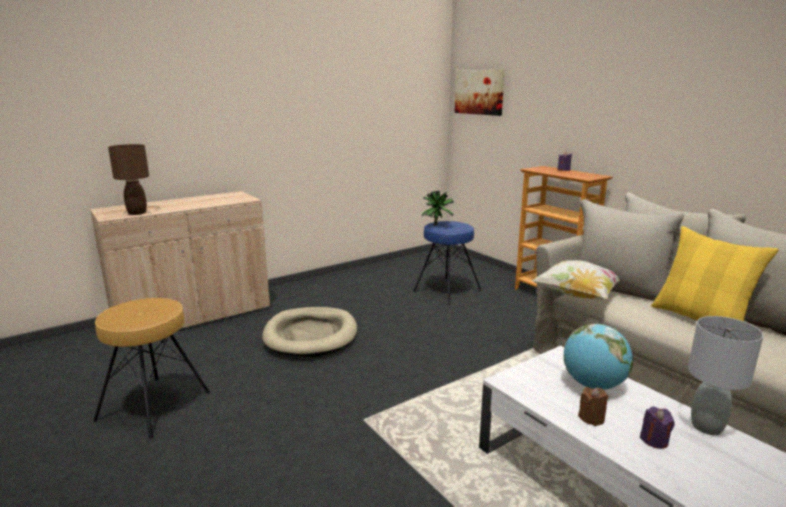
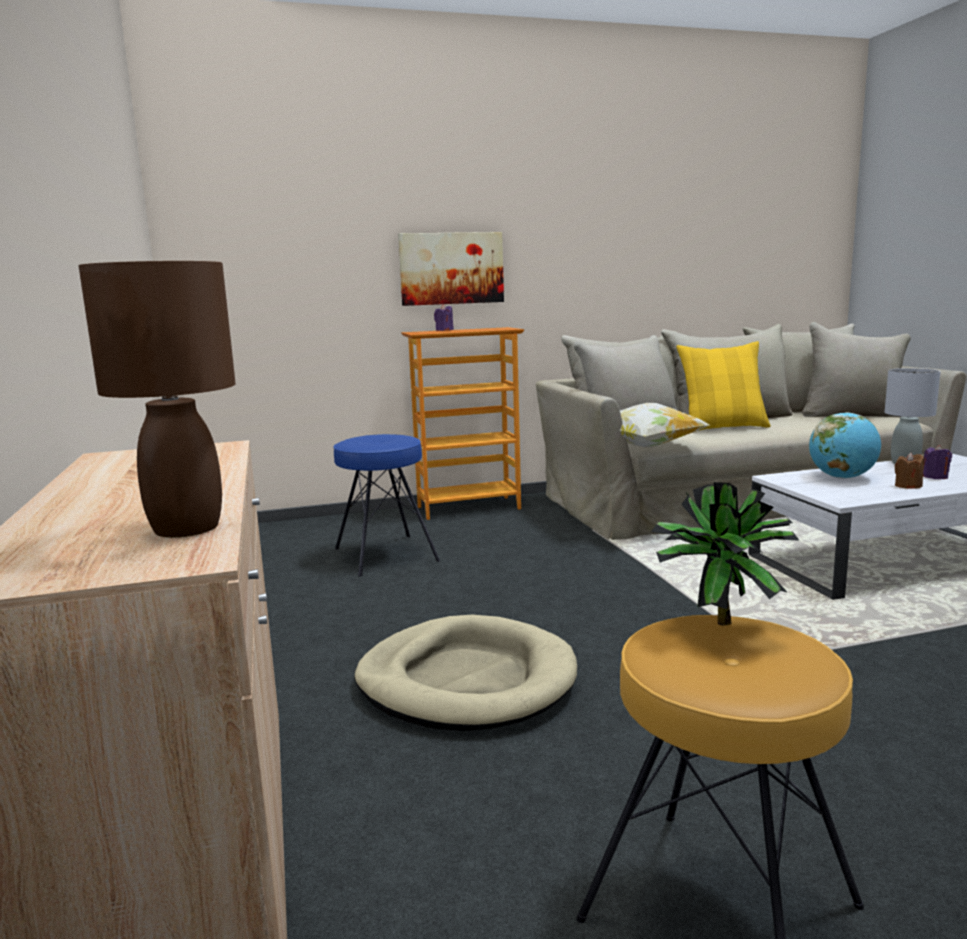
camera: 70 degrees left, 5 degrees down
potted plant [422,190,454,226] -> potted plant moved to [651,482,800,625]
picture [454,70,505,116] -> picture moved to [398,232,504,306]

